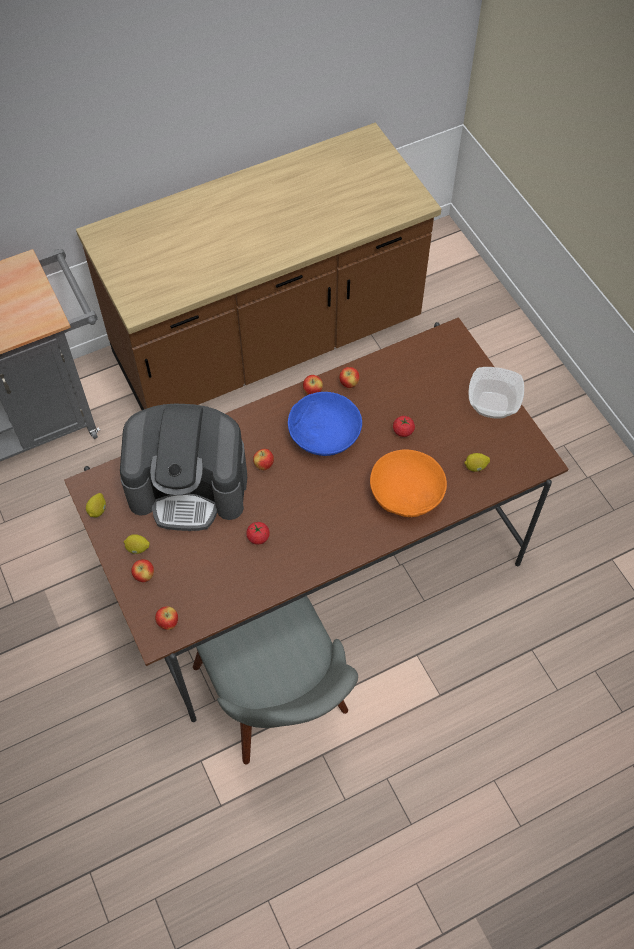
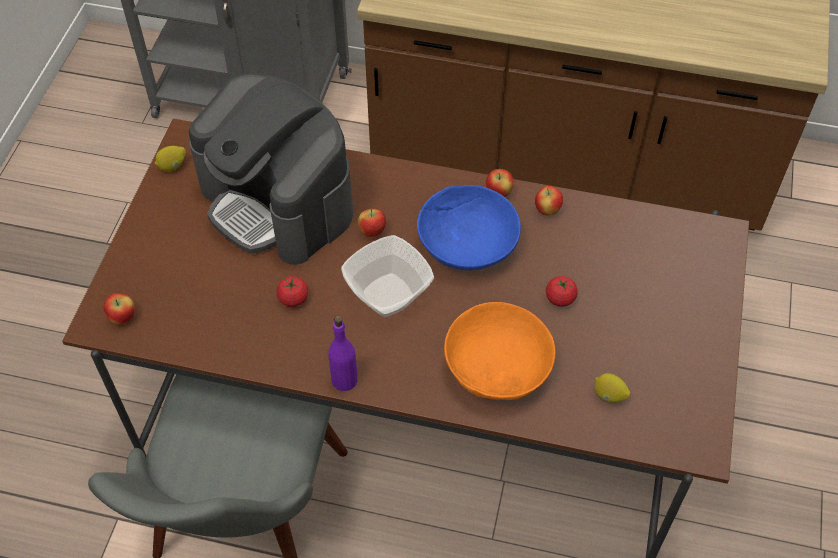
camera: 40 degrees right, 5 degrees down
lemon [124,534,150,554] -> none
apple [131,559,154,582] -> none
bowl [469,367,524,419] -> bowl moved to [341,235,434,317]
none -> purple bottle [328,316,358,391]

